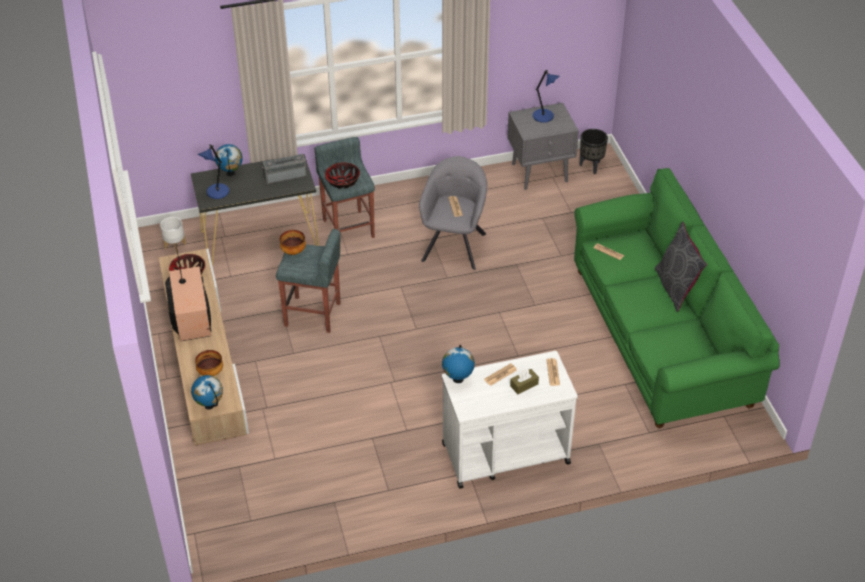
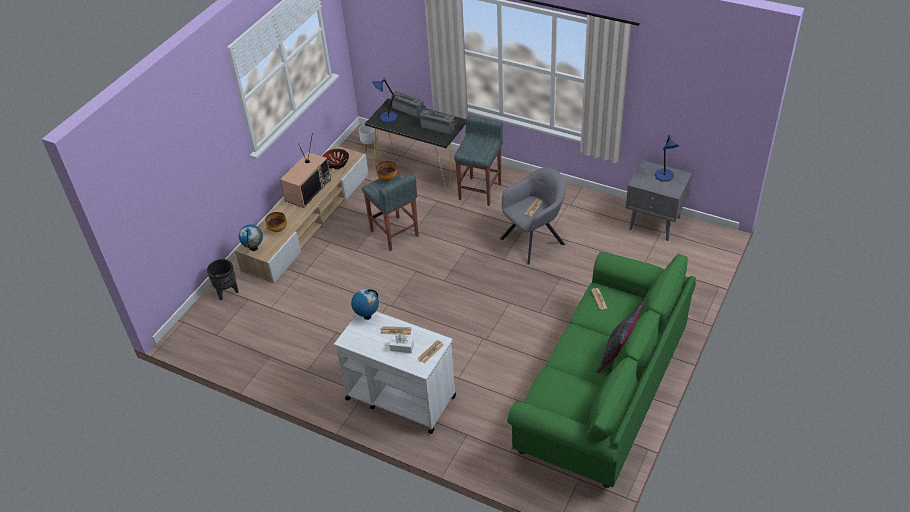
camera: 45 degrees right, 0 degrees up
globe [215,144,242,176] -> radio [391,91,426,118]
bowl [325,162,360,189] -> none
brown tissue box [510,369,539,394] -> white tissue box [389,335,414,353]
black planter [580,129,608,174] -> black planter moved to [207,259,239,300]

